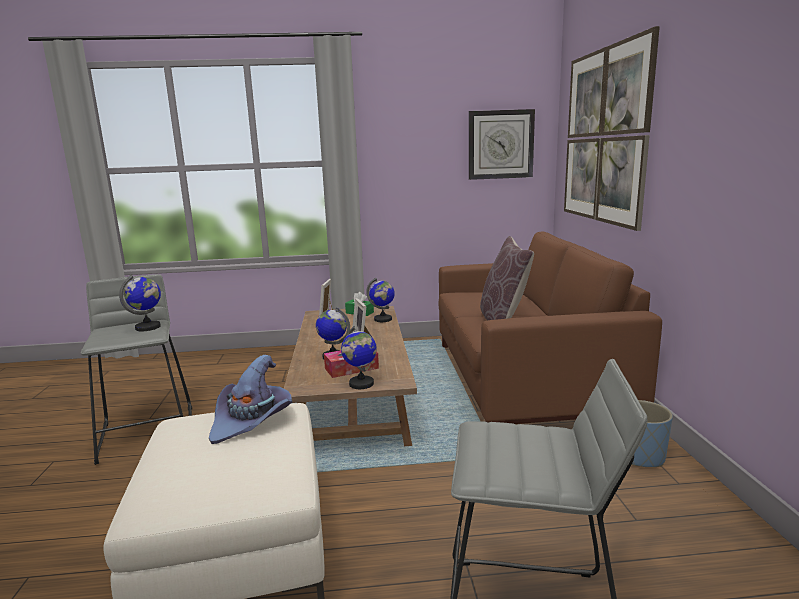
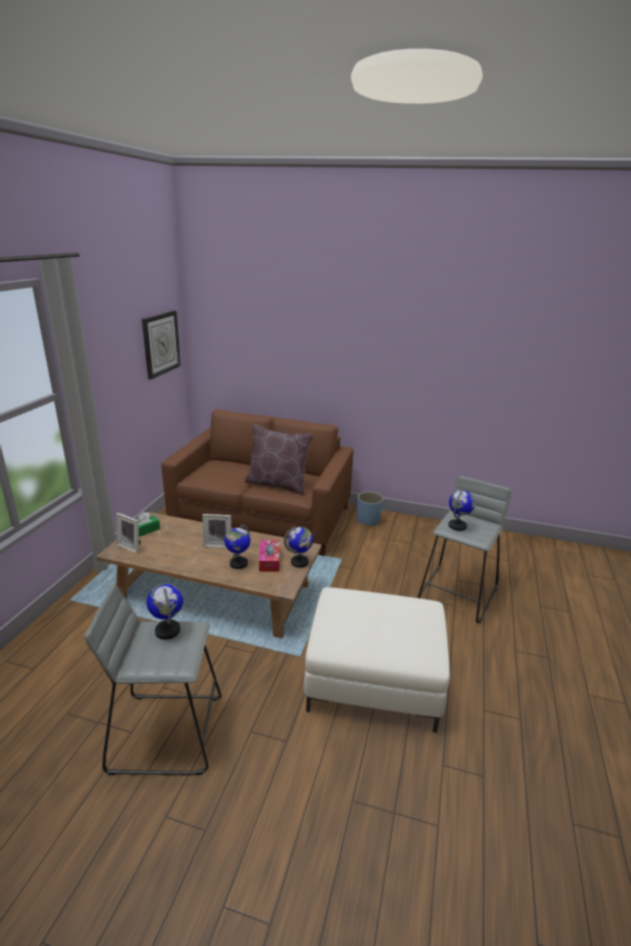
camera: 70 degrees left, 10 degrees up
purple hat [209,355,293,444] -> none
globe [366,278,395,322] -> globe moved to [448,490,475,531]
picture [564,26,660,231] -> none

